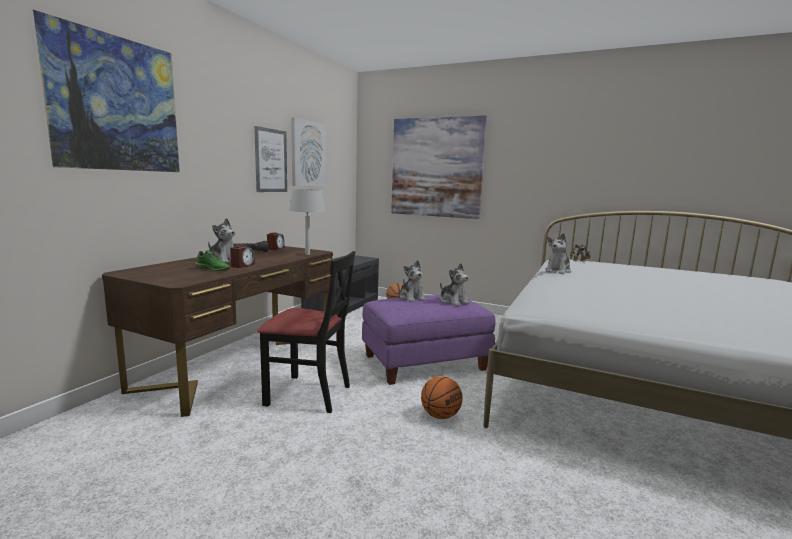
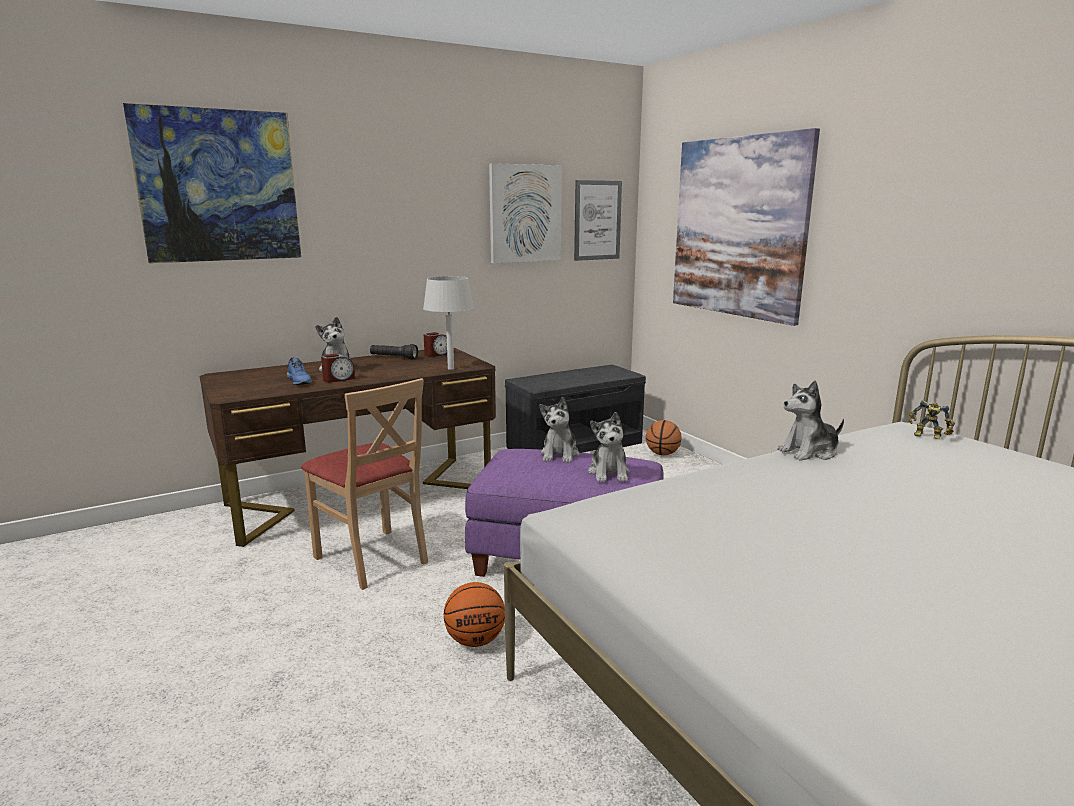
camera: 35 degrees right, 5 degrees up
green shoe [196,250,230,271] -> blue shoe [287,358,312,385]
picture [254,126,287,192] -> picture moved to [574,180,622,261]
black chair [257,251,355,413] -> beige chair [301,378,428,590]

